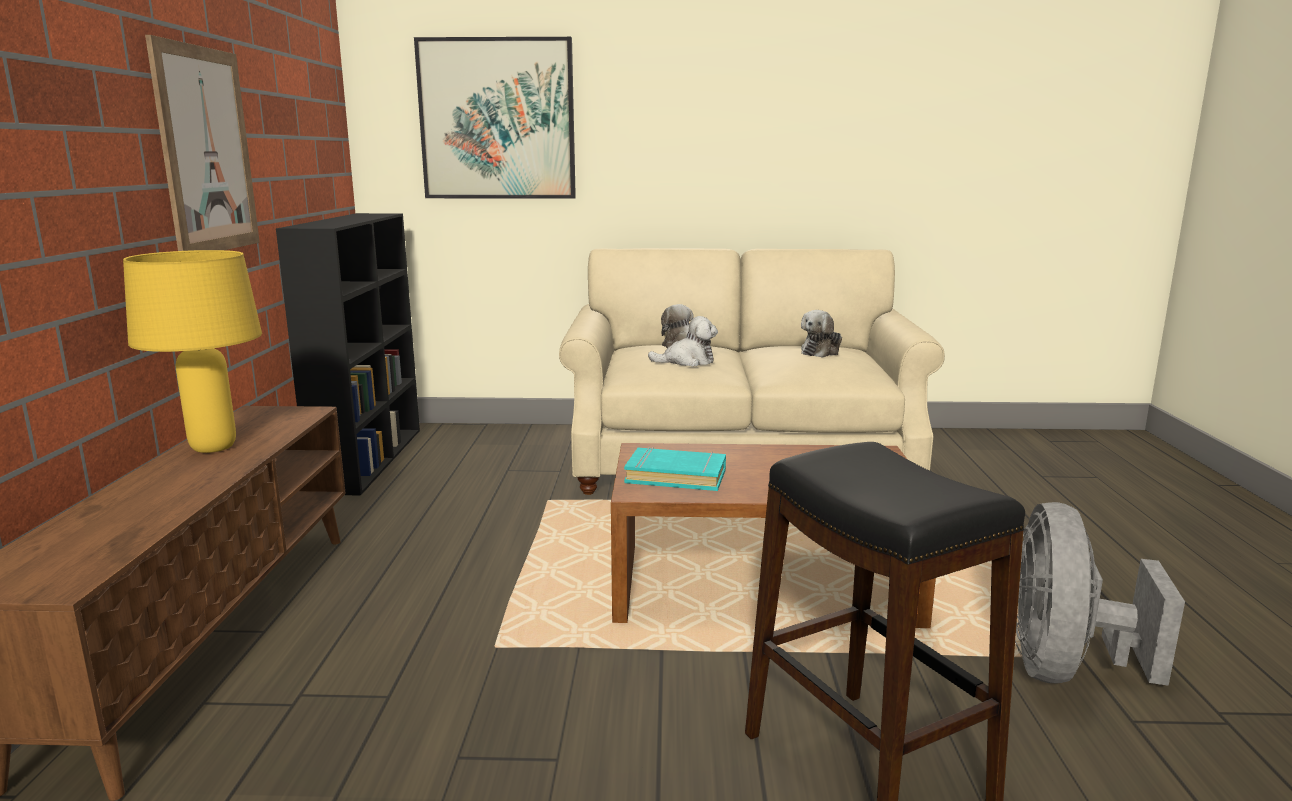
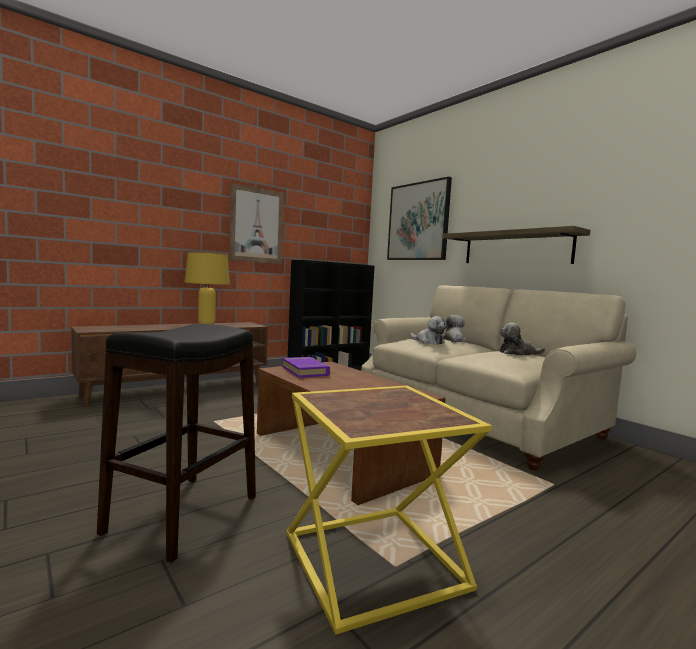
camera: 50 degrees right, 10 degrees down
turquoise book [624,447,726,491] -> purple book [282,357,330,378]
grey fan [1015,502,1185,686] -> yellow side table [286,386,492,635]
none -> shelf [442,226,590,264]

